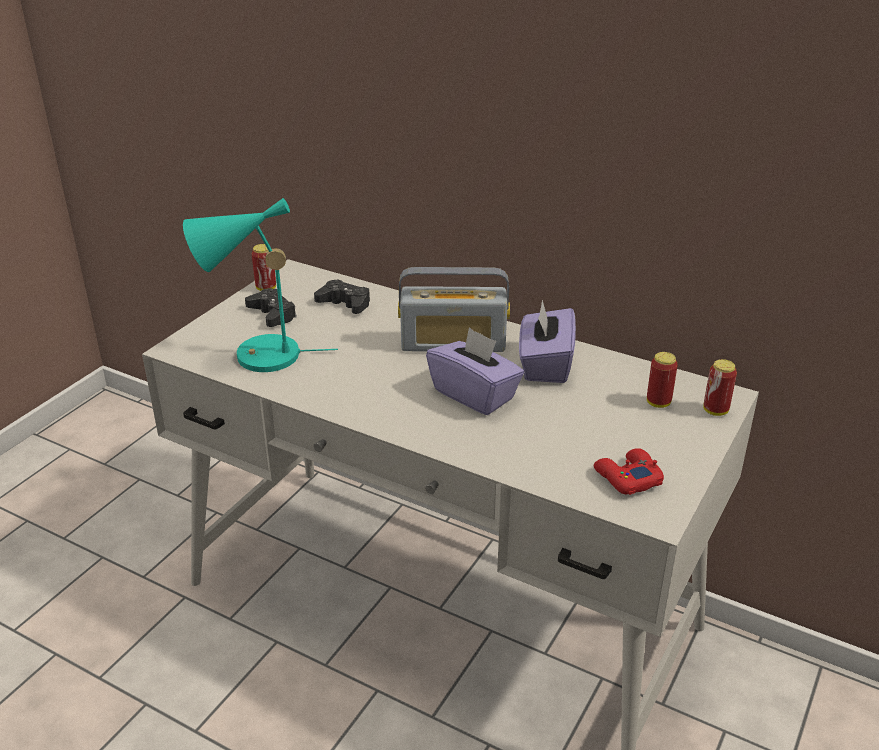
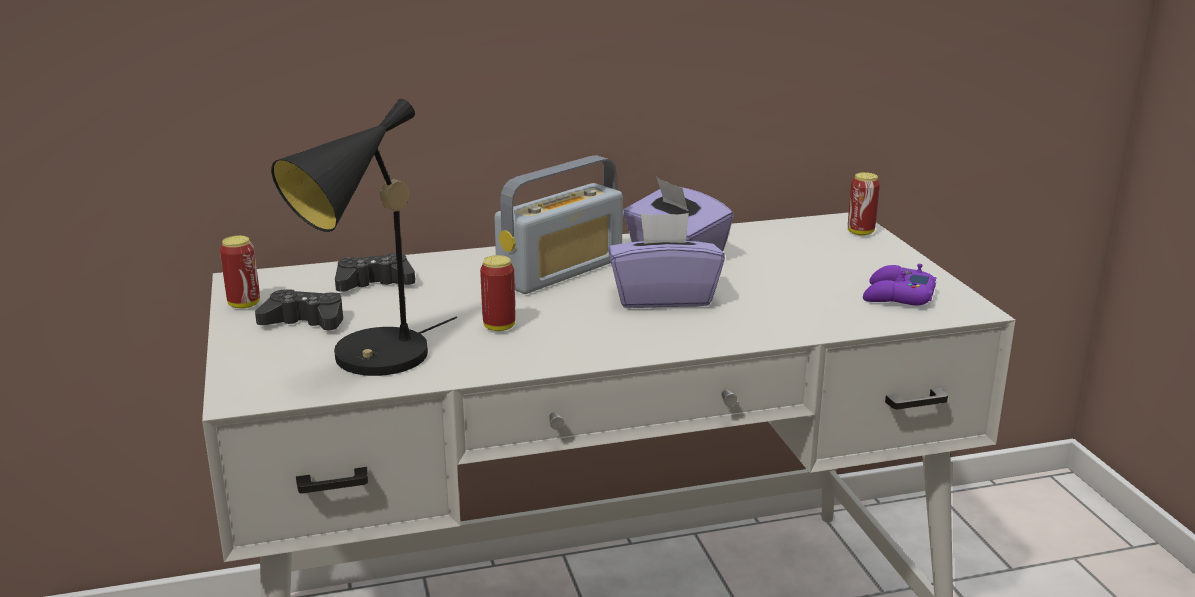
camera: 45 degrees left, 10 degrees down
turquoise table lamp [183,198,338,372] -> black table lamp [271,98,457,376]
red game controller [594,448,664,495] -> purple game controller [863,264,936,305]
can [647,352,678,408] -> can moved to [480,255,516,331]

